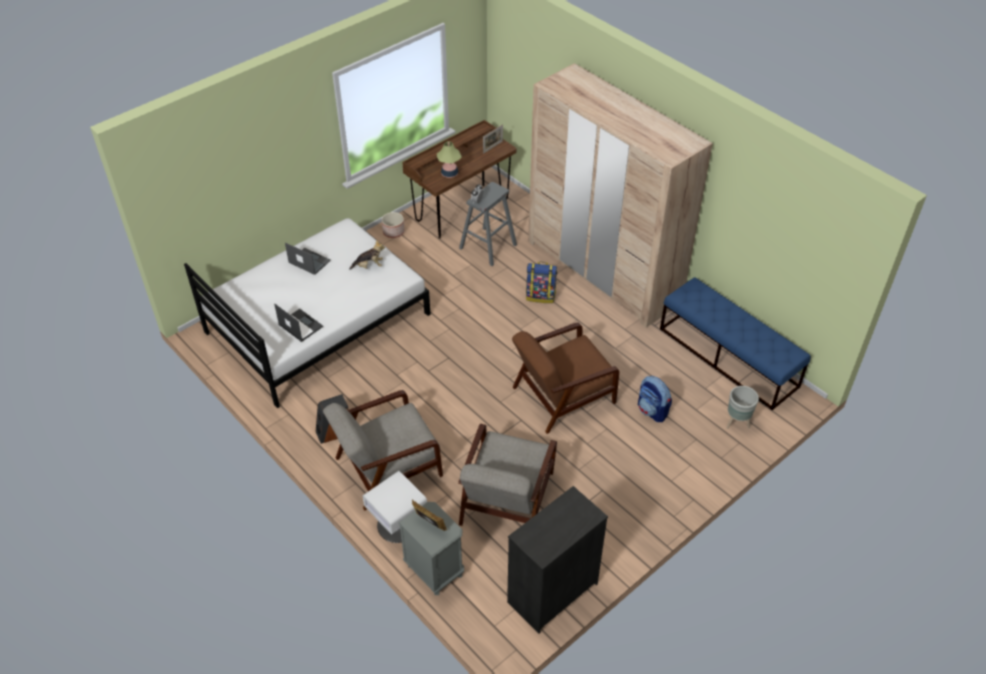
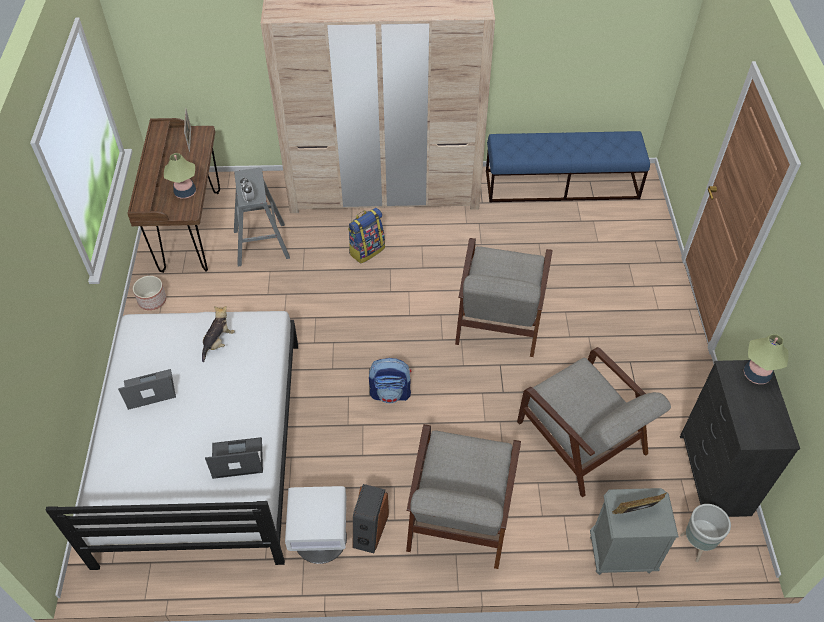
camera: 50 degrees left, 5 degrees up
white nightstand [363,471,427,543] -> white nightstand moved to [285,486,347,564]
brown armchair [512,322,619,434] -> grey armchair [455,238,553,357]
backpack [638,376,672,422] -> backpack moved to [369,358,412,403]
grey planter [726,386,759,429] -> grey planter moved to [680,504,731,562]
none -> table lamp [744,334,788,384]

